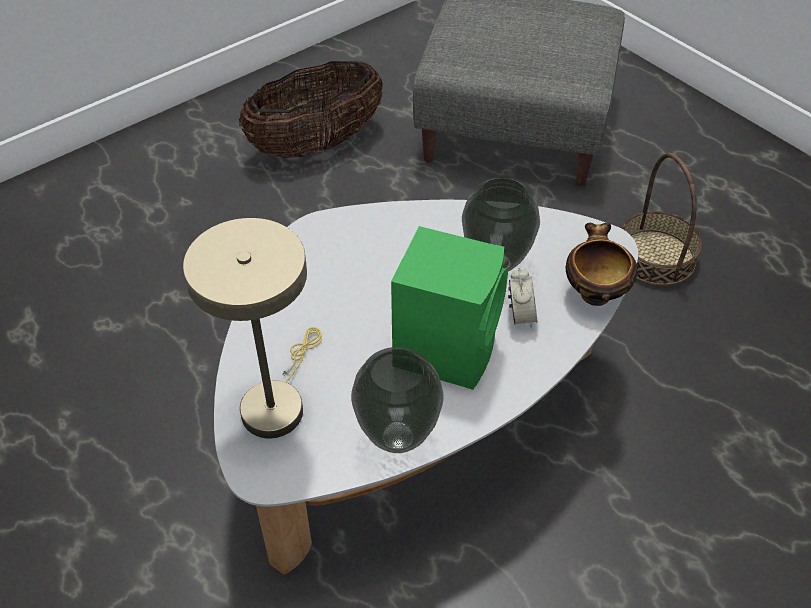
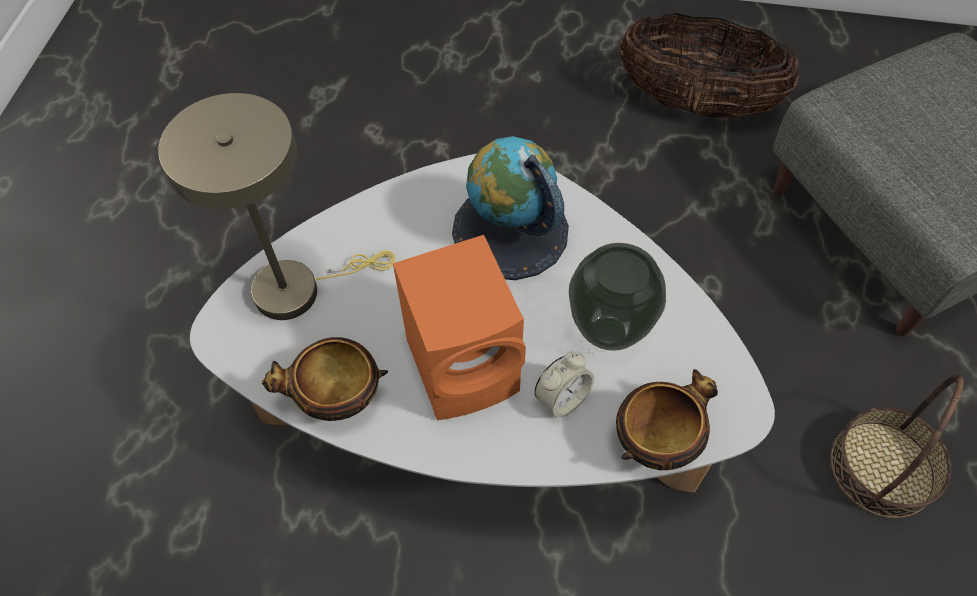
camera: 50 degrees right, 10 degrees up
vase [351,347,444,453] -> bowl [262,337,388,421]
green speaker [391,226,508,390] -> orange speaker [393,235,526,420]
none -> globe [452,136,569,280]

